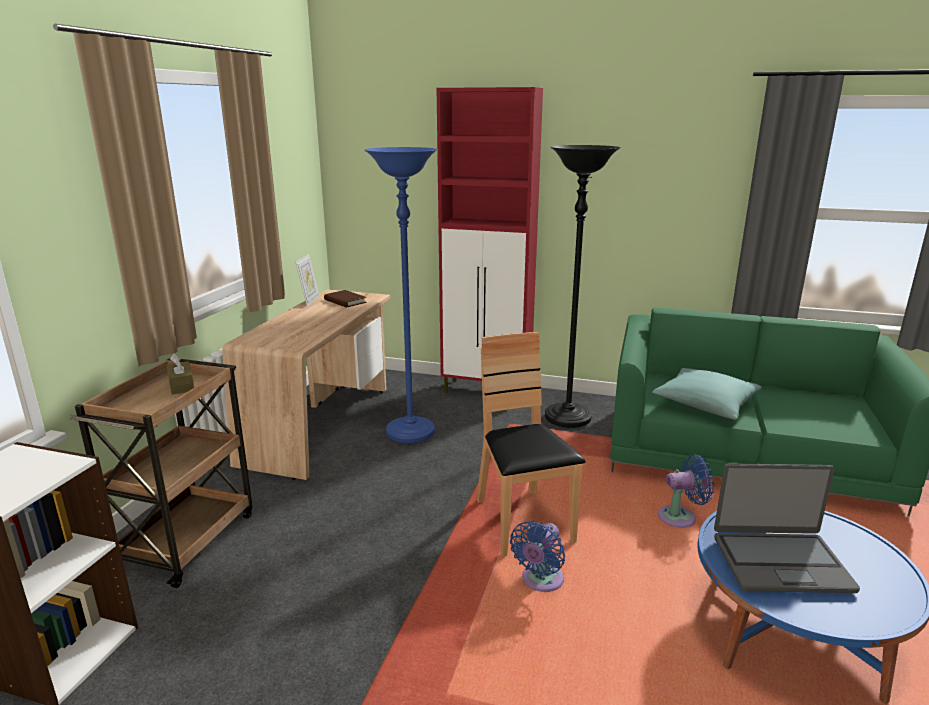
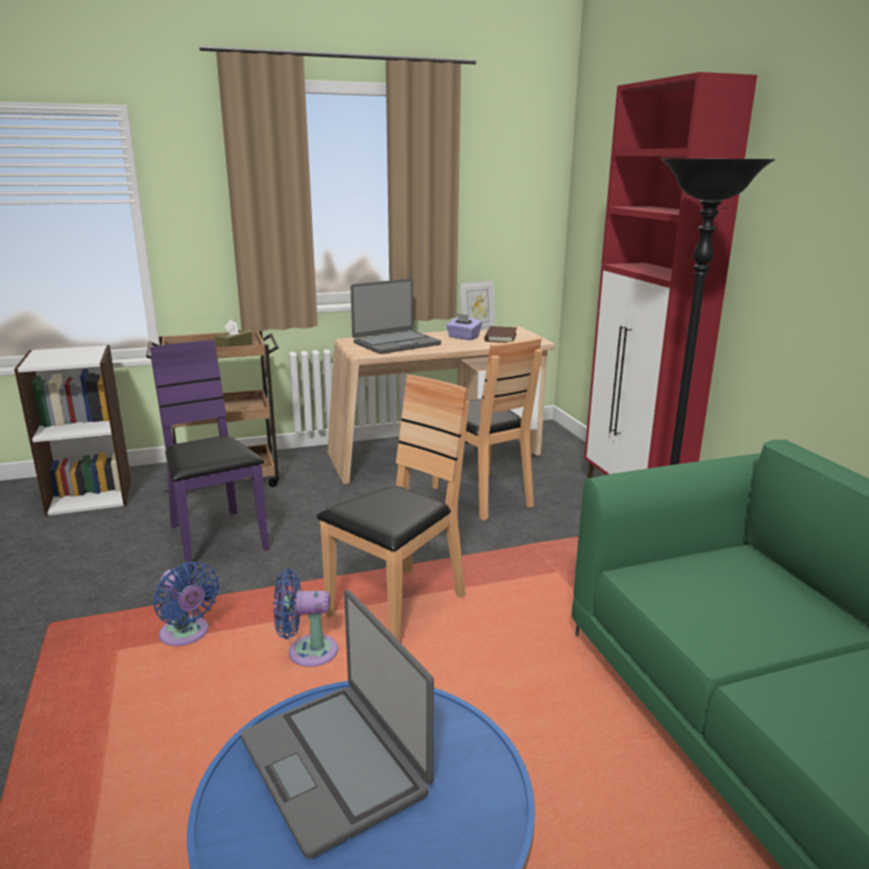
camera: 55 degrees right, 0 degrees up
blue floor lamp [364,147,438,443] -> brown chair [432,337,543,521]
turquoise pillow [652,368,761,420] -> none
blue fan [658,454,714,528] -> blue fan moved to [153,562,219,646]
none -> purple chair [150,340,269,566]
none -> laptop [351,279,441,354]
none -> purple tissue box [446,313,482,340]

